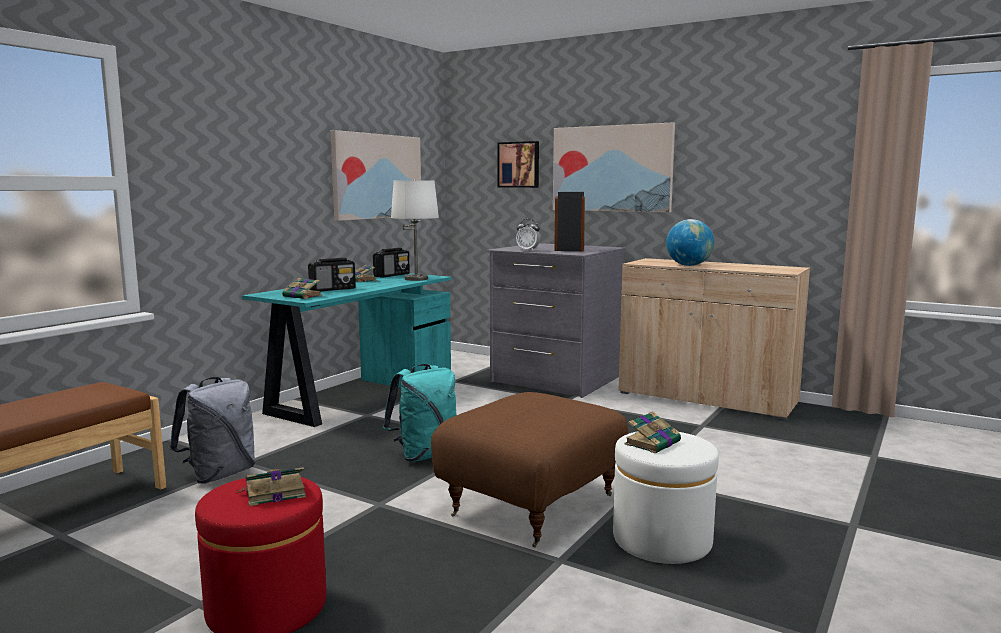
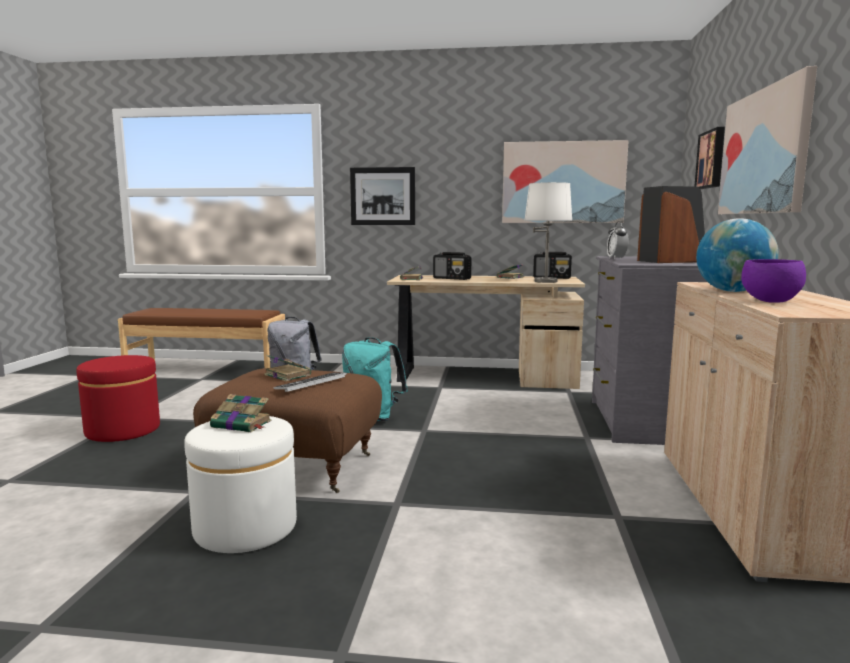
camera: 65 degrees right, 0 degrees up
book [235,467,306,506] -> book moved to [265,355,311,381]
turquoise desk [242,273,452,427] -> beige desk [387,275,585,389]
none -> keyboard [273,372,347,392]
none -> picture [350,167,415,225]
none -> purple bowl [741,259,806,303]

